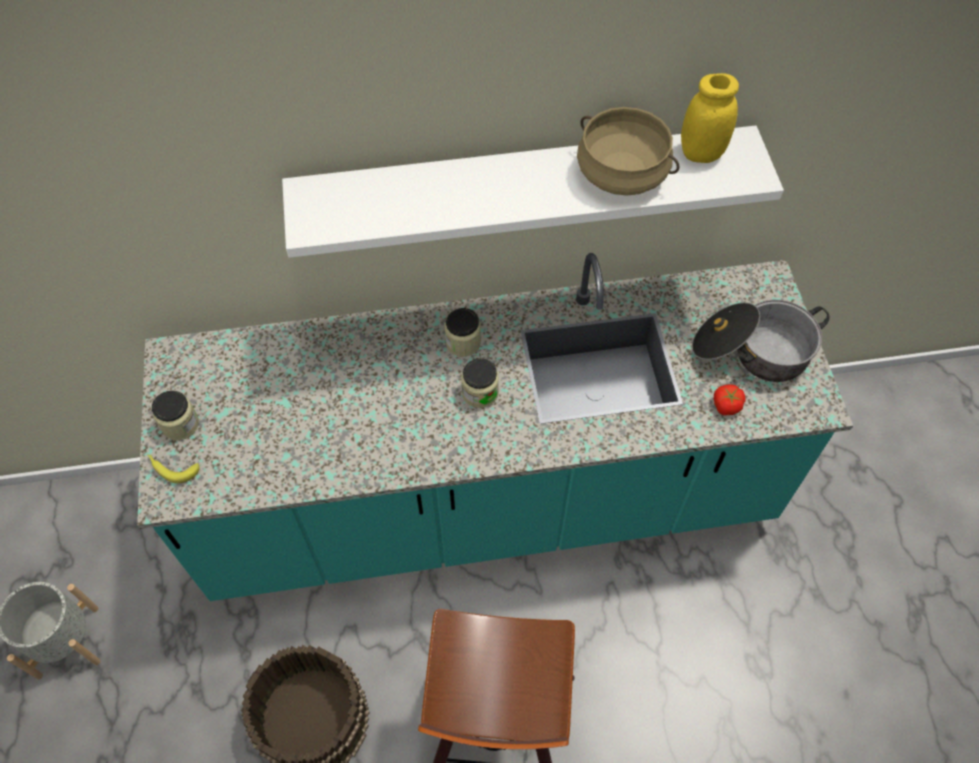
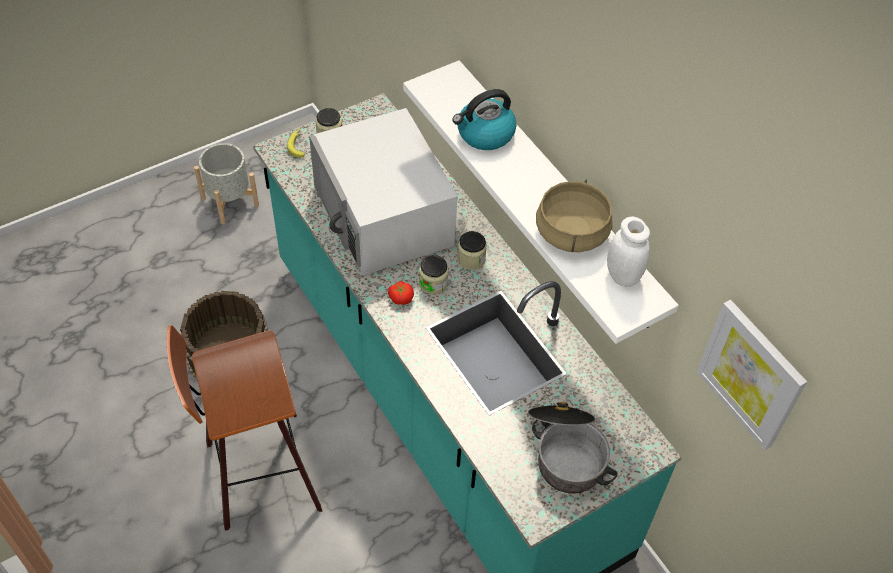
camera: 65 degrees right, 5 degrees down
yellow jar [681,73,739,163] -> white jar [607,217,650,287]
tomato [714,384,746,415] -> tomato moved to [388,281,414,305]
none -> white microwave [309,108,457,275]
none -> kettle [452,89,517,150]
none -> picture [696,300,807,450]

